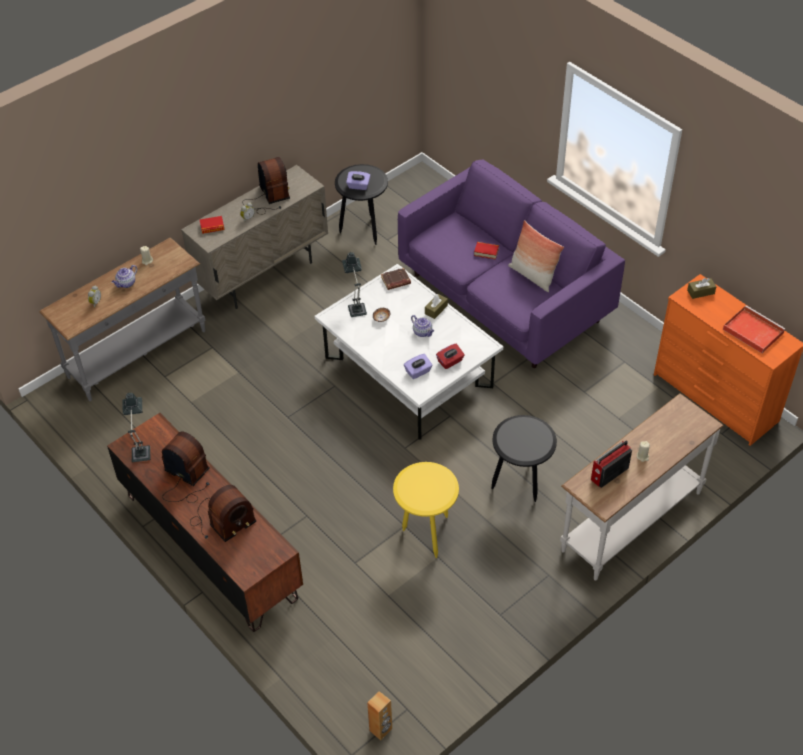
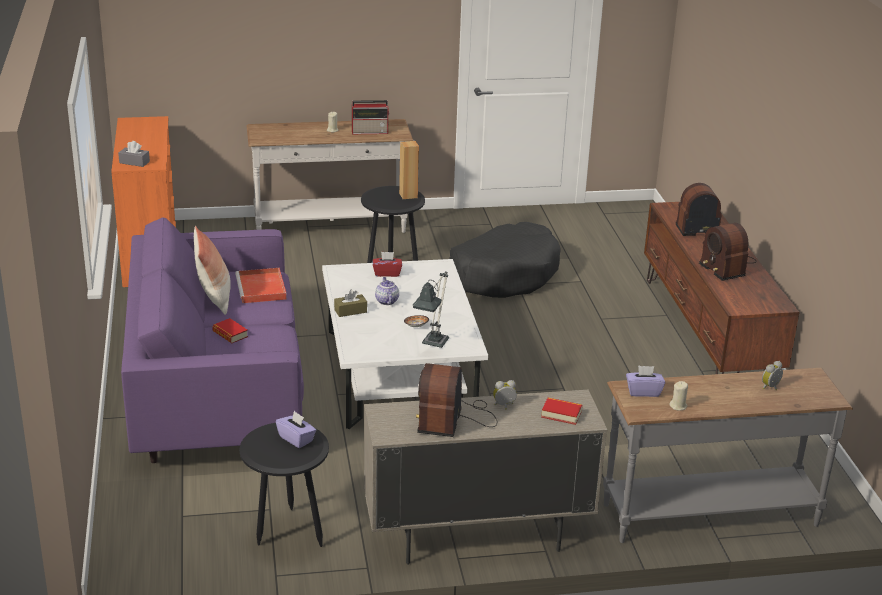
camera: 150 degrees left, 20 degrees down
teapot [112,265,137,288] -> none
table lamp [123,393,150,462] -> none
brown speaker [367,691,392,741] -> brown speaker moved to [399,141,419,199]
brown book [381,268,411,290] -> none
yellow side table [393,462,459,558] -> black dog bed [449,222,561,298]
purple tissue box [404,354,433,379] -> purple tissue box moved to [626,365,665,397]
brown tissue box [687,278,716,299] -> grey tissue box [118,141,150,167]
red tray [723,305,785,353] -> red tray moved to [235,268,287,303]

